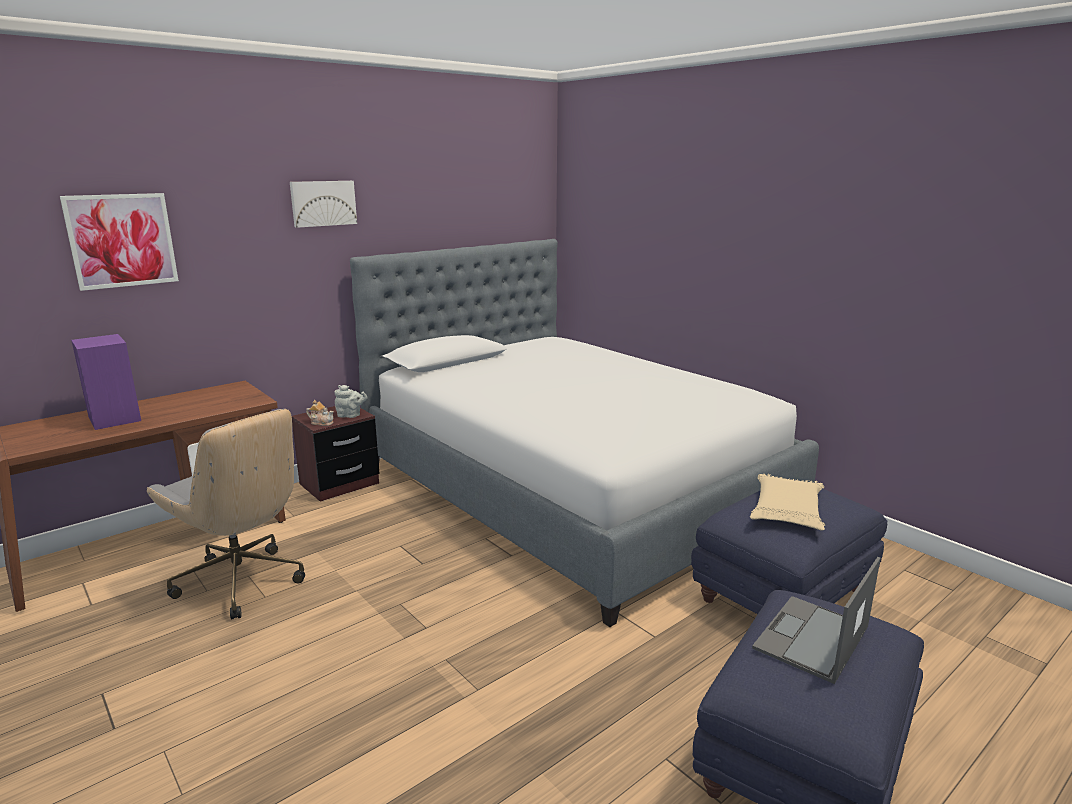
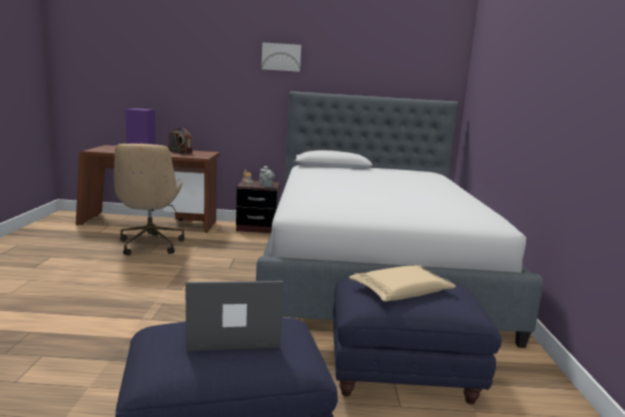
camera: 40 degrees right, 5 degrees down
picture [60,193,179,291] -> none
none -> radio [168,128,193,155]

